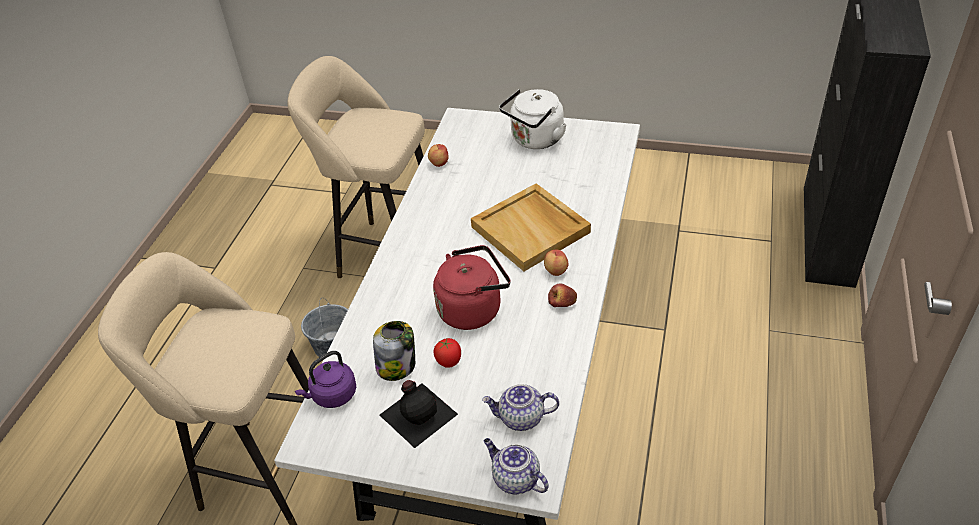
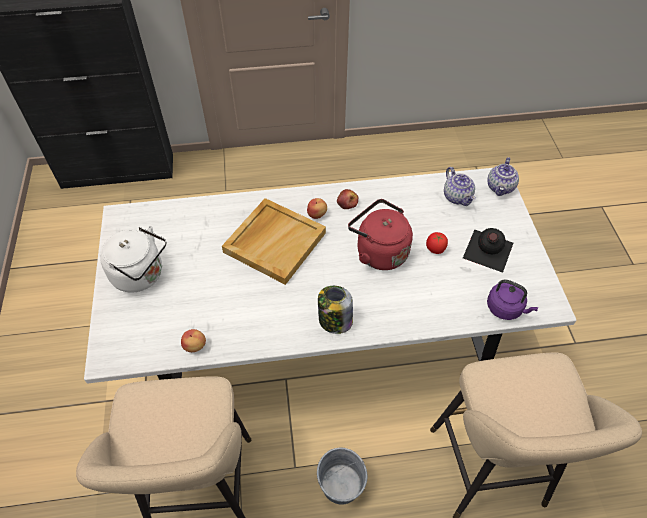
camera: 115 degrees left, 10 degrees up
jar [373,321,415,381] -> jar moved to [318,286,353,334]

